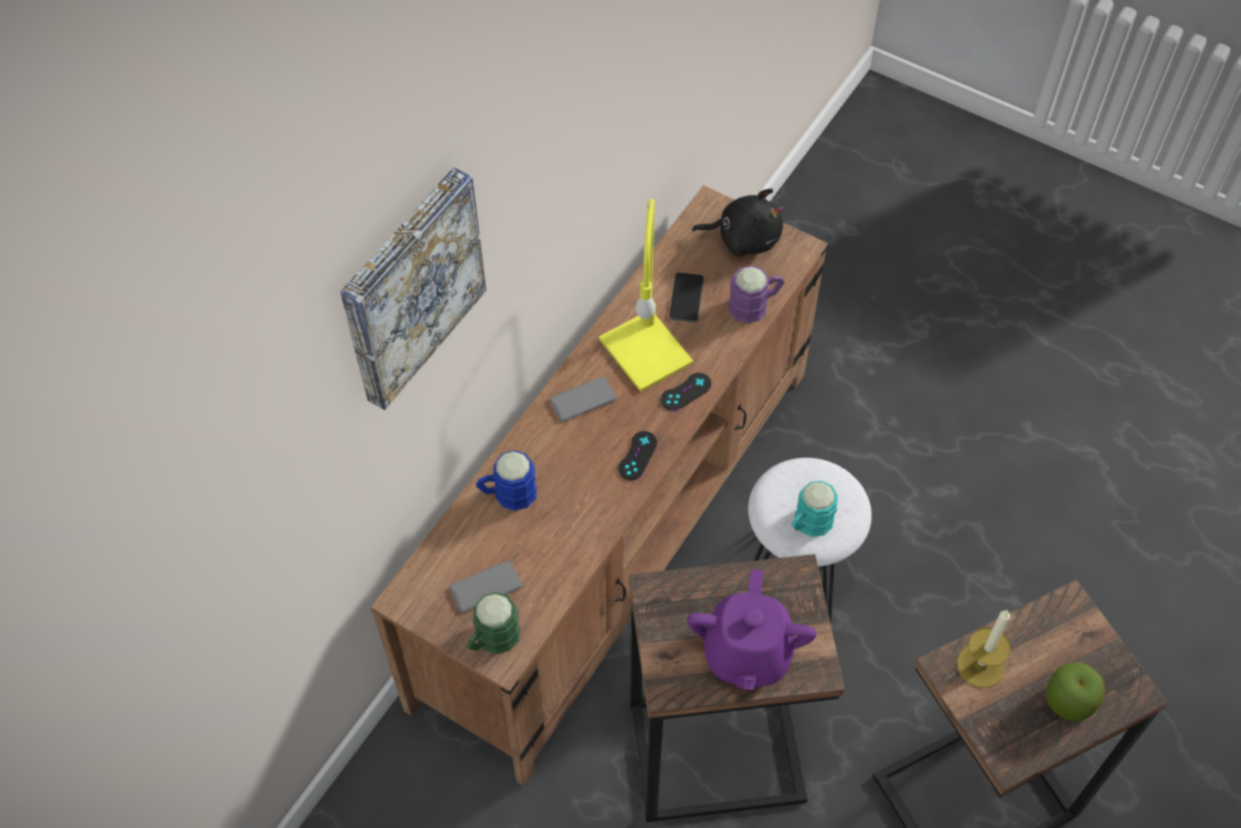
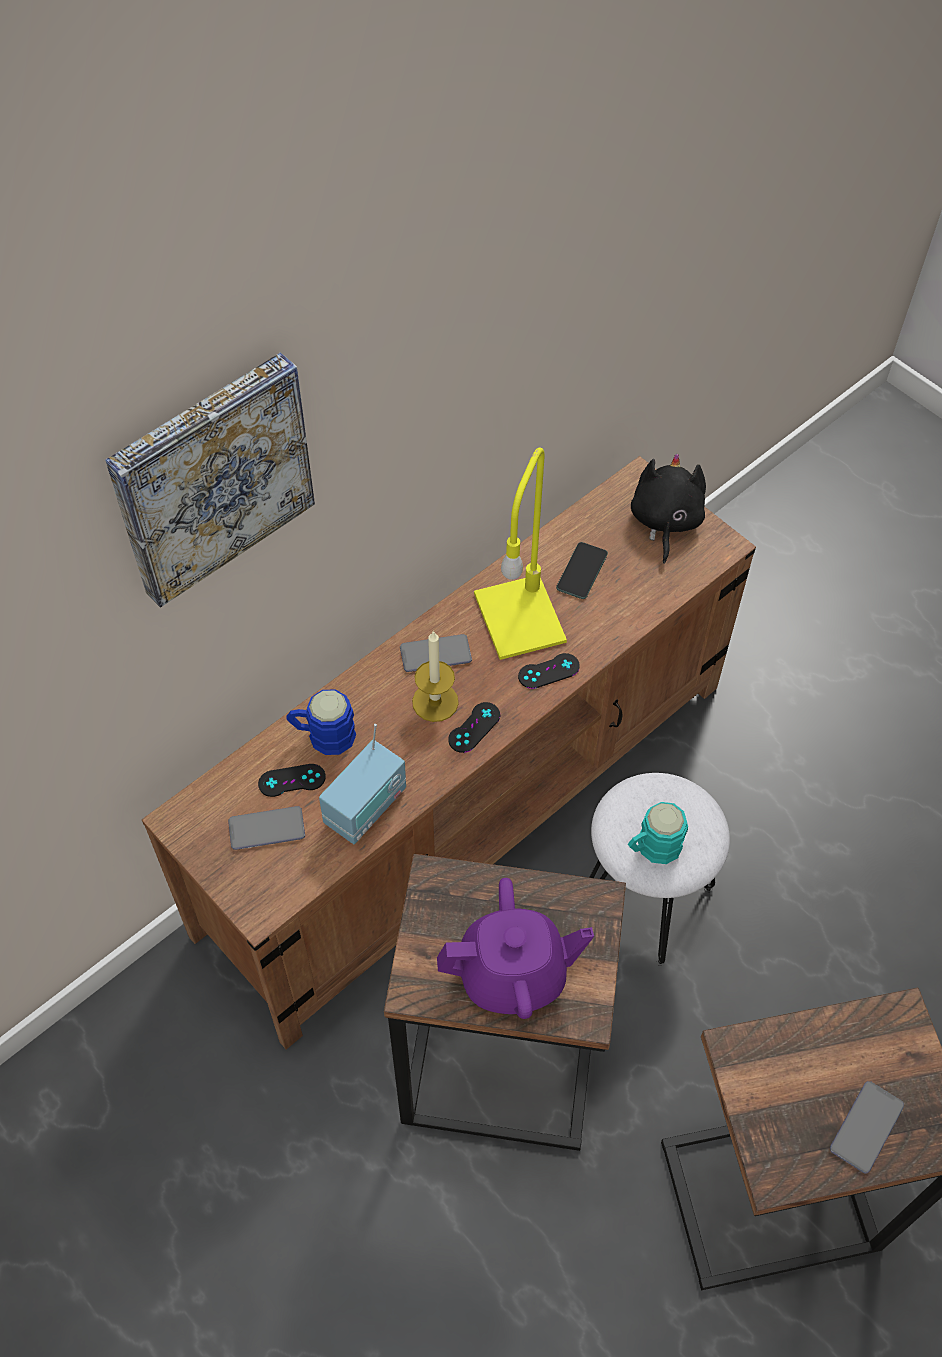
camera: 15 degrees right, 0 degrees up
green mug [466,592,520,654] -> none
purple teapot [687,569,817,690] -> purple teapot turned 120 degrees counterclockwise [437,878,594,1019]
black plush toy [692,188,783,256] -> black plush toy turned 105 degrees counterclockwise [631,453,706,564]
purple mug [729,265,785,323] -> none
candle [957,610,1011,688] -> candle moved to [412,631,459,722]
apple [1045,662,1105,721] -> phone [830,1081,904,1174]
none -> black game controller [258,764,326,797]
none -> radio [319,724,406,844]

